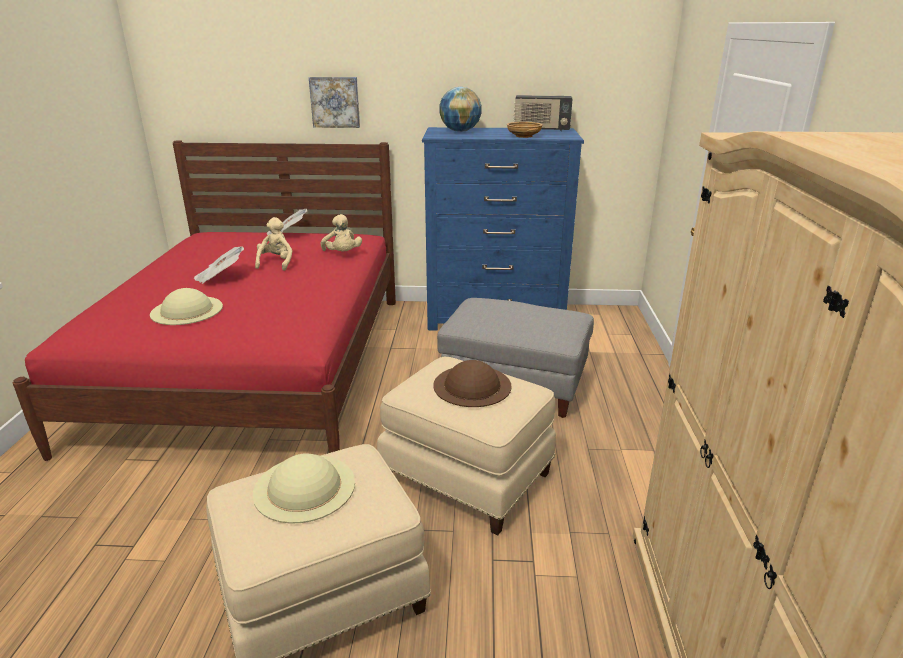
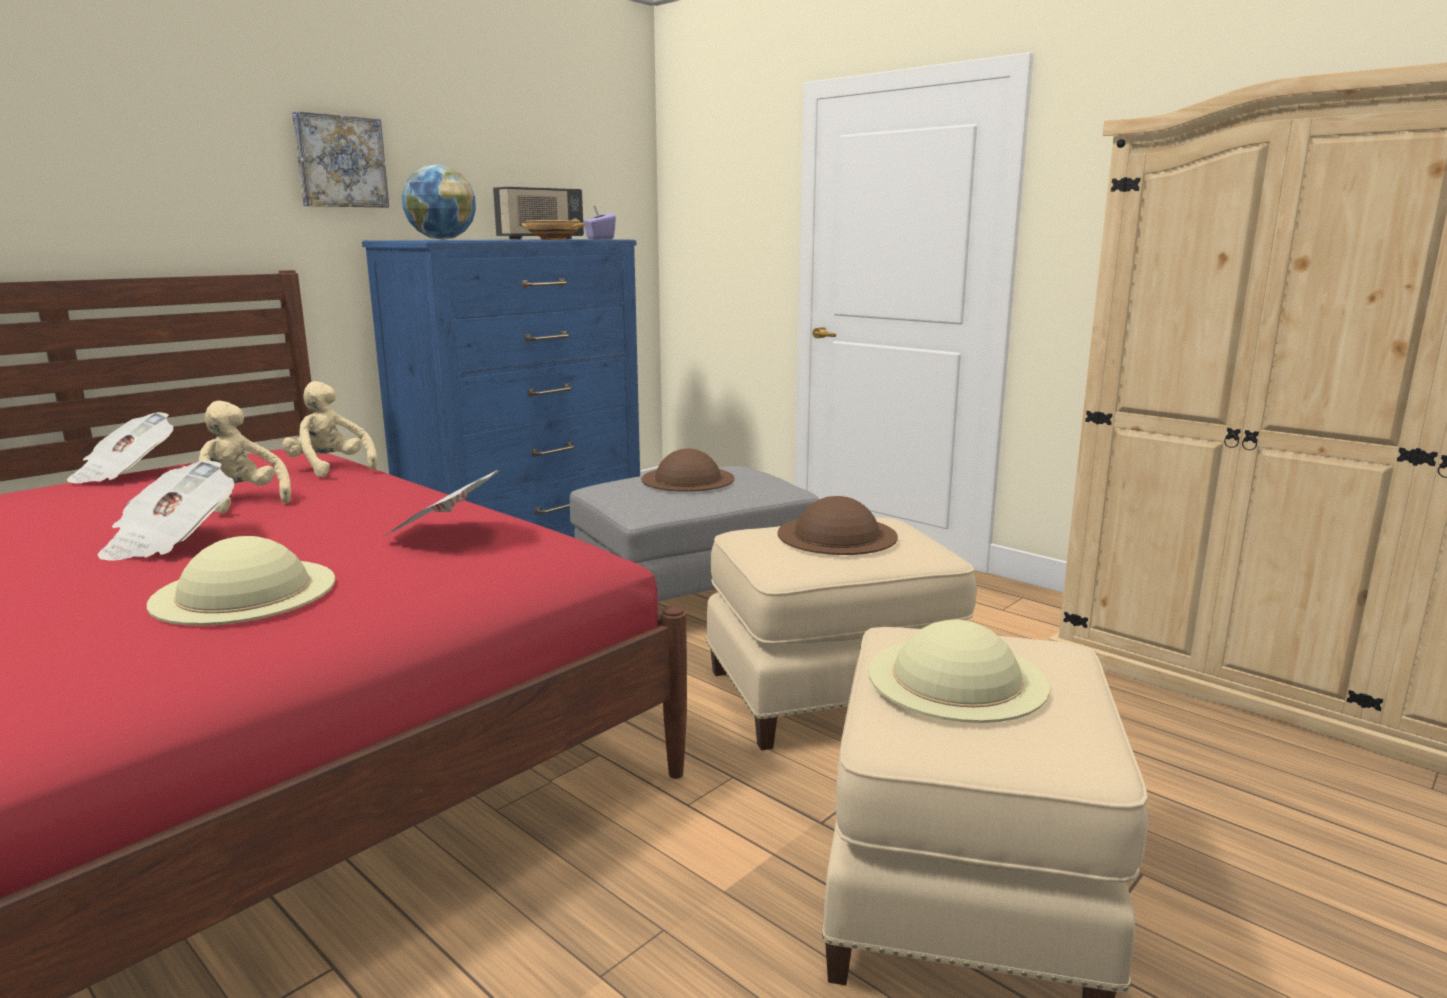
camera: 50 degrees left, 10 degrees down
picture [309,77,360,128] -> picture moved to [292,111,389,208]
beige plush toy [320,214,362,252] -> beige plush toy turned 150 degrees counterclockwise [282,381,377,477]
none -> newspaper [384,470,499,536]
none -> purple tissue box [583,206,616,239]
none -> brown hat [641,448,734,492]

